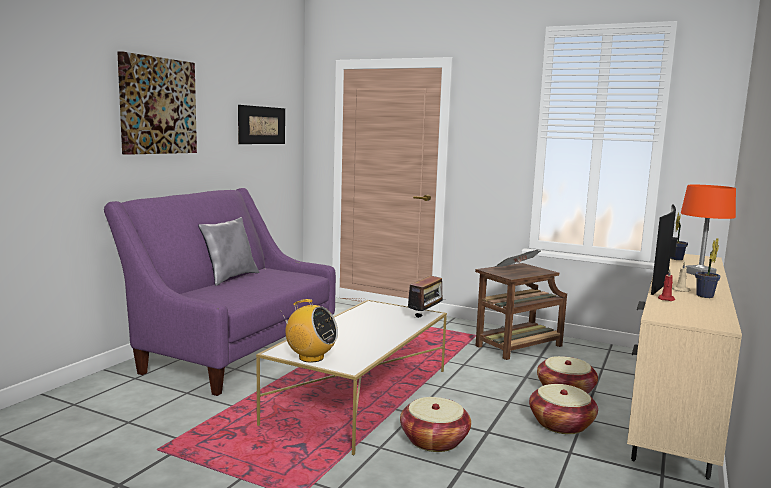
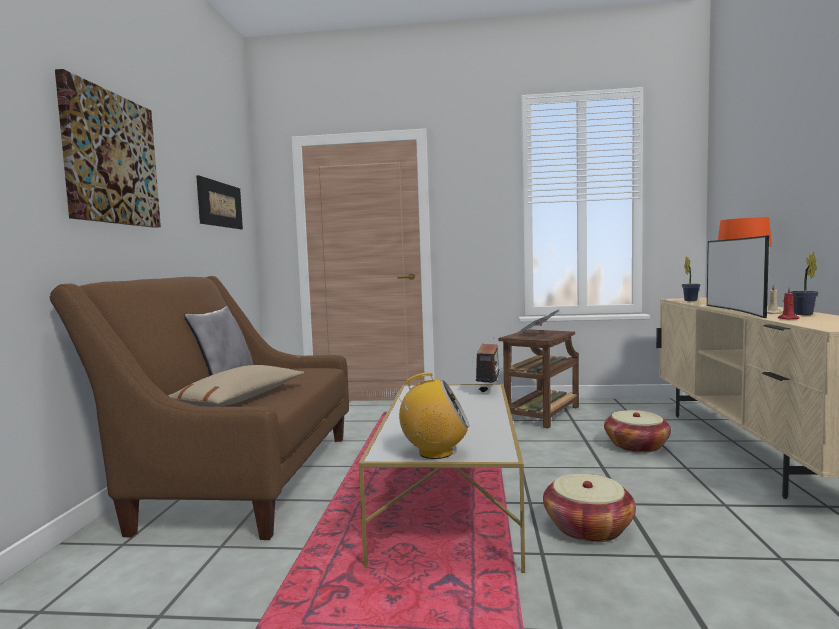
camera: 20 degrees left, 5 degrees down
purple sofa [104,188,336,396] -> brown sofa [50,276,349,540]
basket [529,384,598,434] -> none
none -> beige pillow [168,365,304,407]

